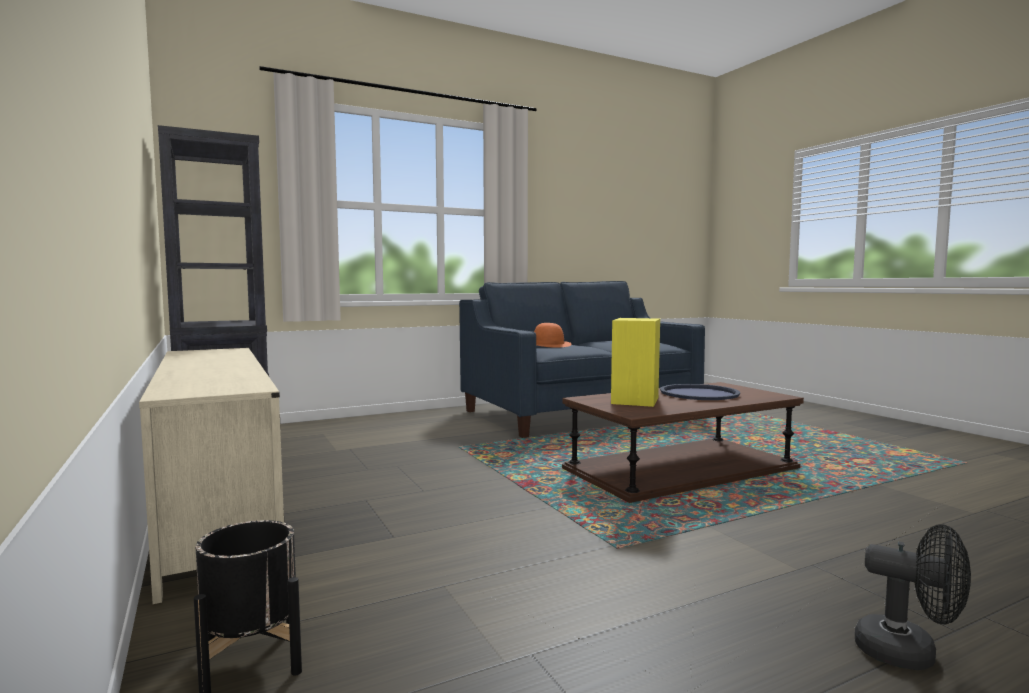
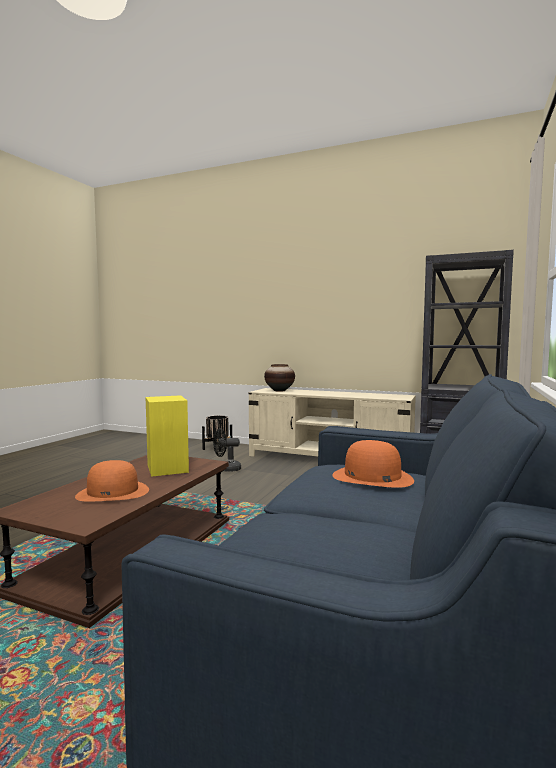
camera: 140 degrees right, 0 degrees up
blue tray [660,384,740,400] -> orange hat [75,460,149,502]
black fan [855,524,971,670] -> black fan moved to [213,429,241,472]
none -> vase [264,364,295,392]

